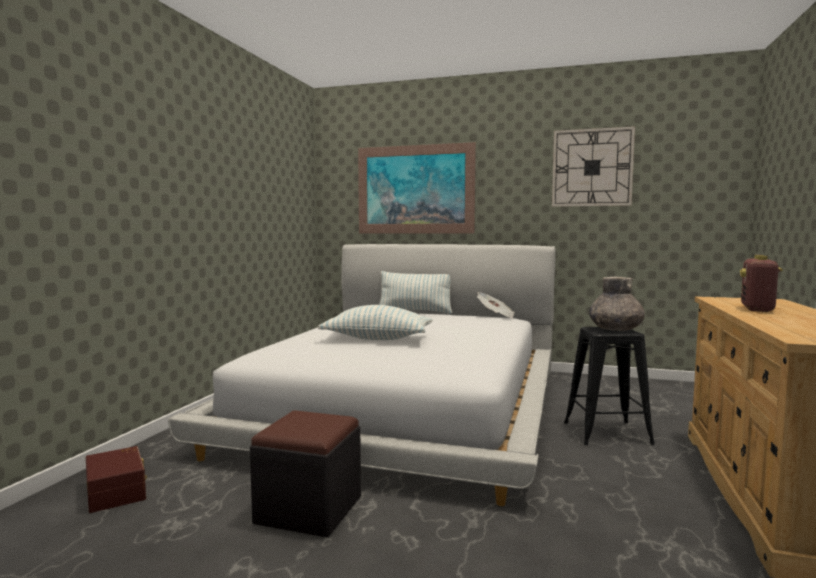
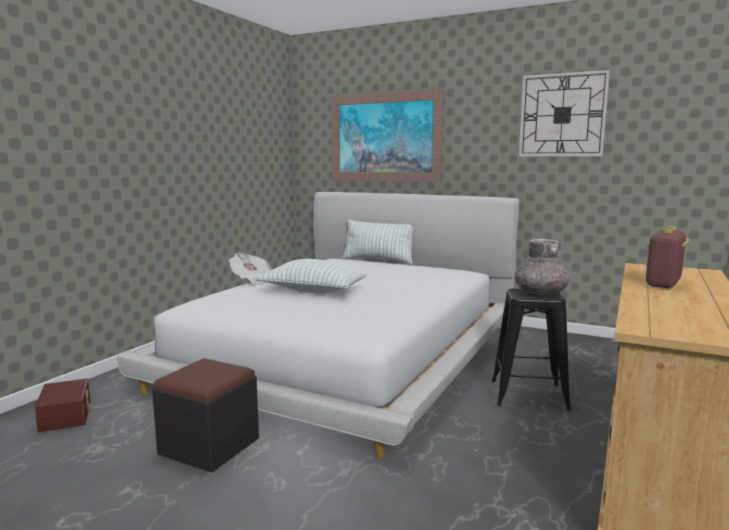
camera: 10 degrees right, 5 degrees up
newspaper [477,292,515,319] -> newspaper moved to [229,253,272,286]

